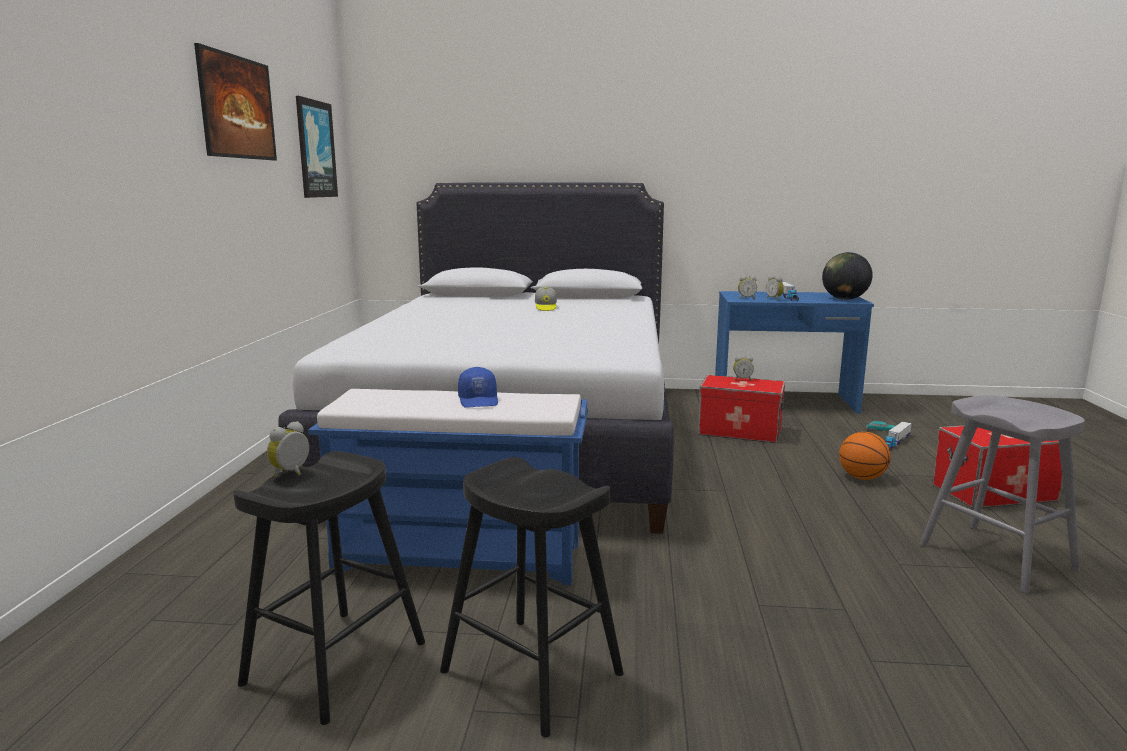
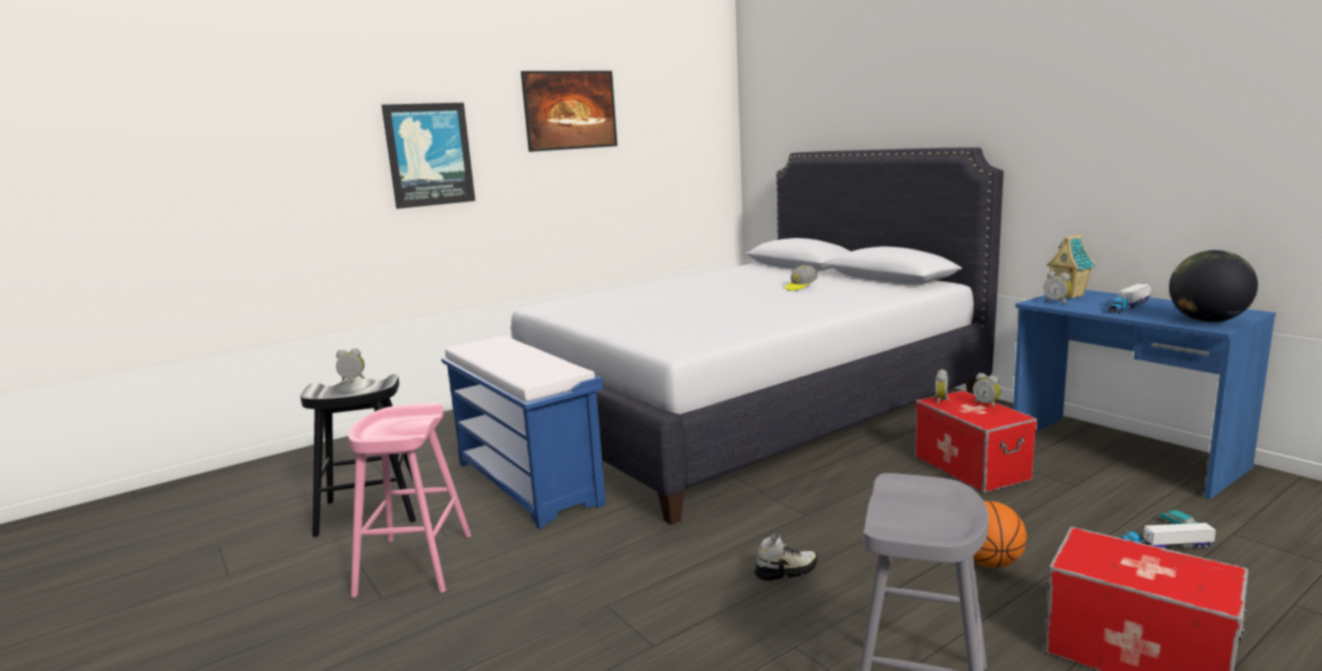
camera: 50 degrees right, 0 degrees up
picture [296,96,338,198] -> picture moved to [382,103,475,209]
black stool [440,457,624,737] -> pink stool [348,403,471,598]
blue cap [458,367,498,408] -> none
alarm clock [766,275,784,300] -> alarm clock moved to [935,369,950,404]
none -> shoe [755,534,818,580]
none -> toy house [1047,235,1096,299]

